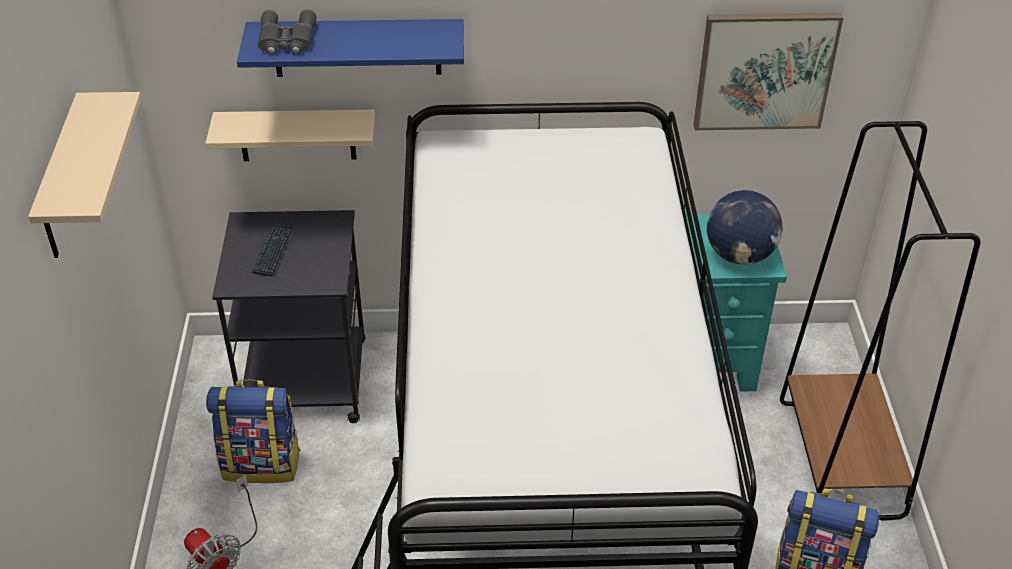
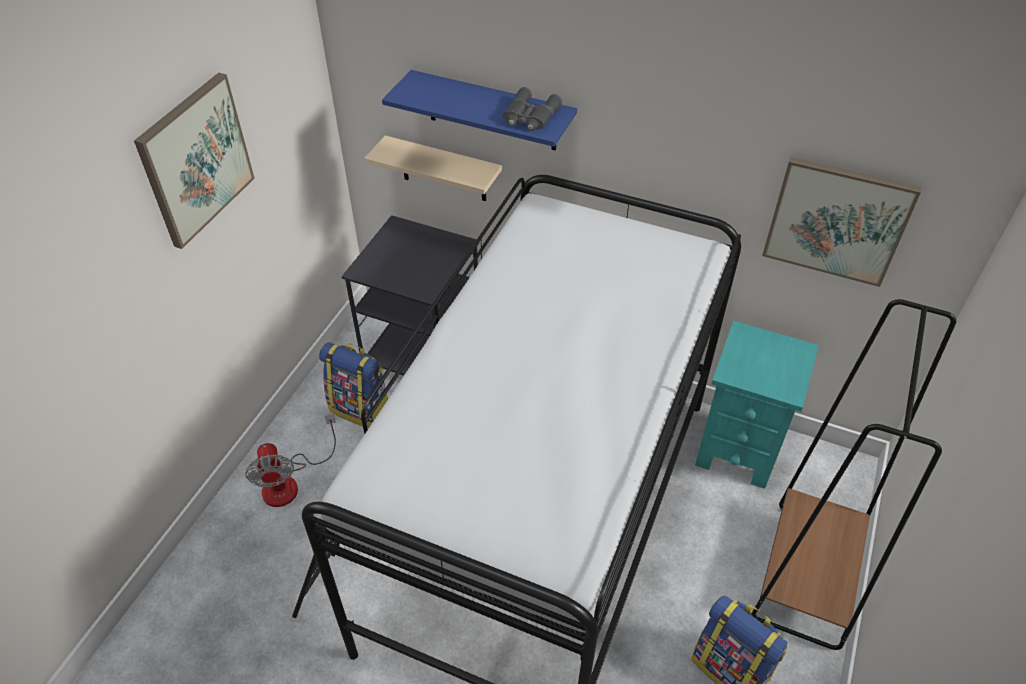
camera: 25 degrees right, 5 degrees up
beige shelf [28,92,141,258] -> picture [134,73,255,249]
keyboard [252,216,297,276] -> none
grey binoculars [258,9,317,55] -> grey binoculars moved to [503,87,562,131]
globe [707,190,783,265] -> none

